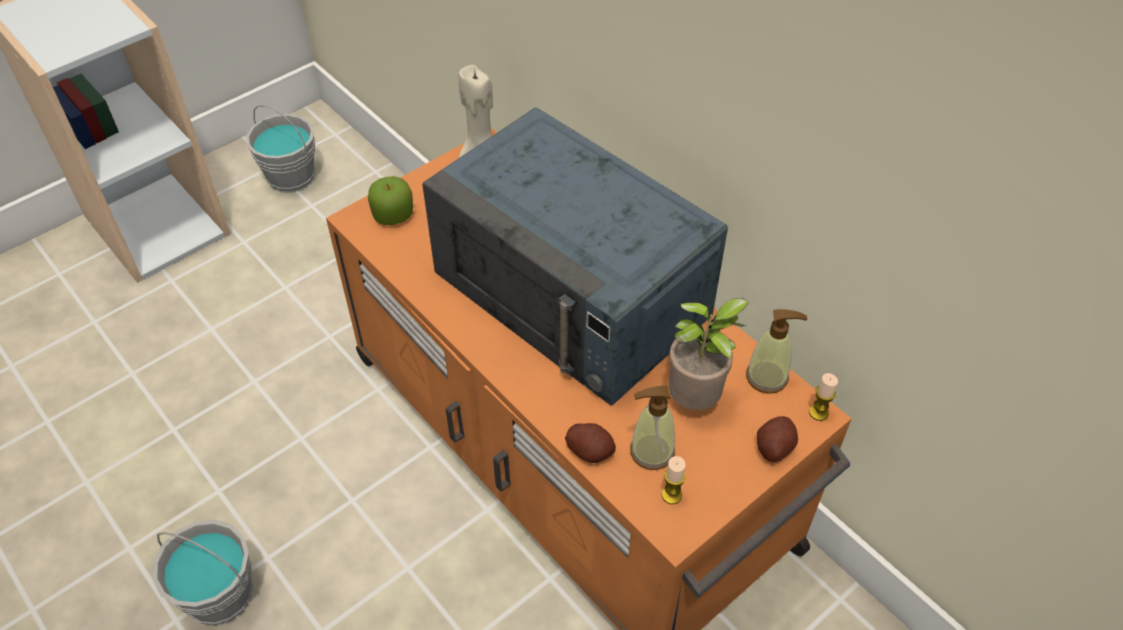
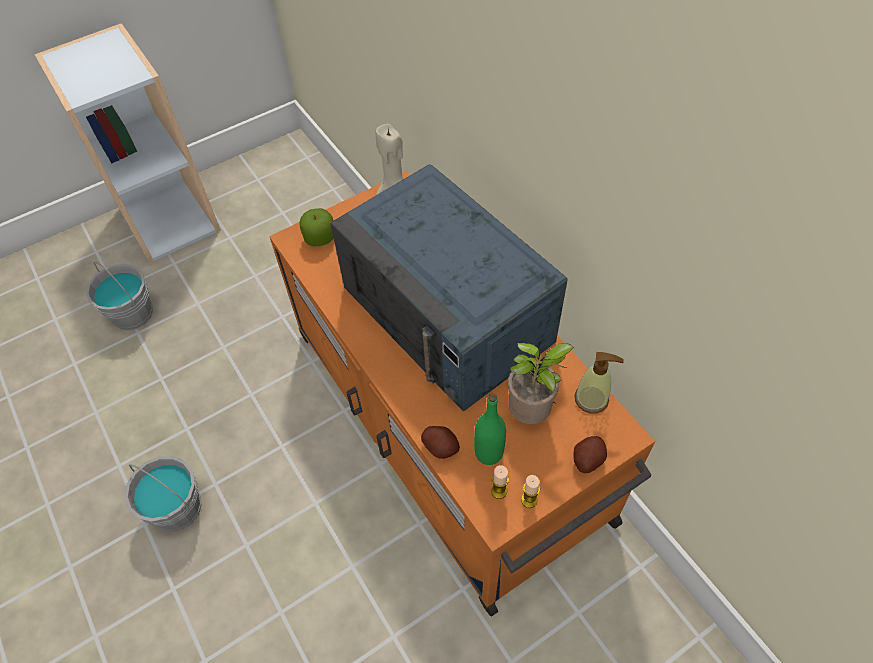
camera: 10 degrees right, 5 degrees up
grey bucket [246,105,315,193] -> grey bucket moved to [86,261,153,330]
soap dispenser [630,385,675,470] -> green bottle [474,394,506,465]
candle [809,373,838,421] -> candle moved to [521,475,540,508]

